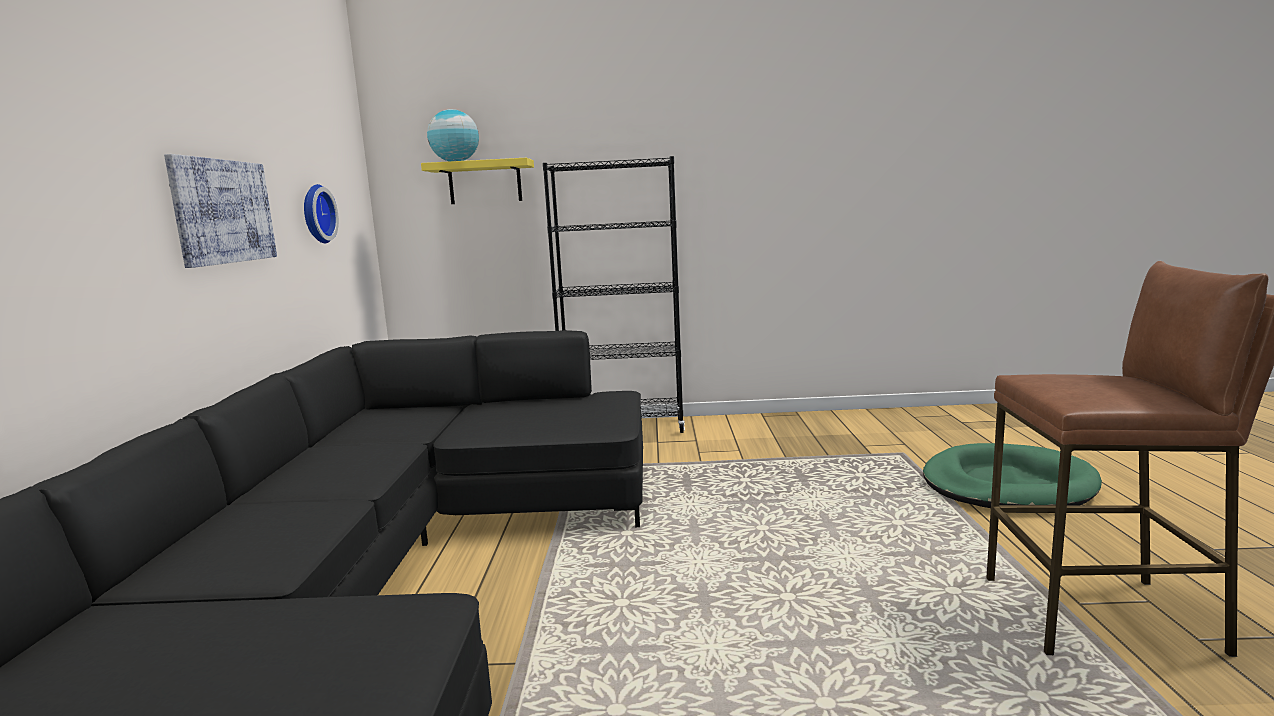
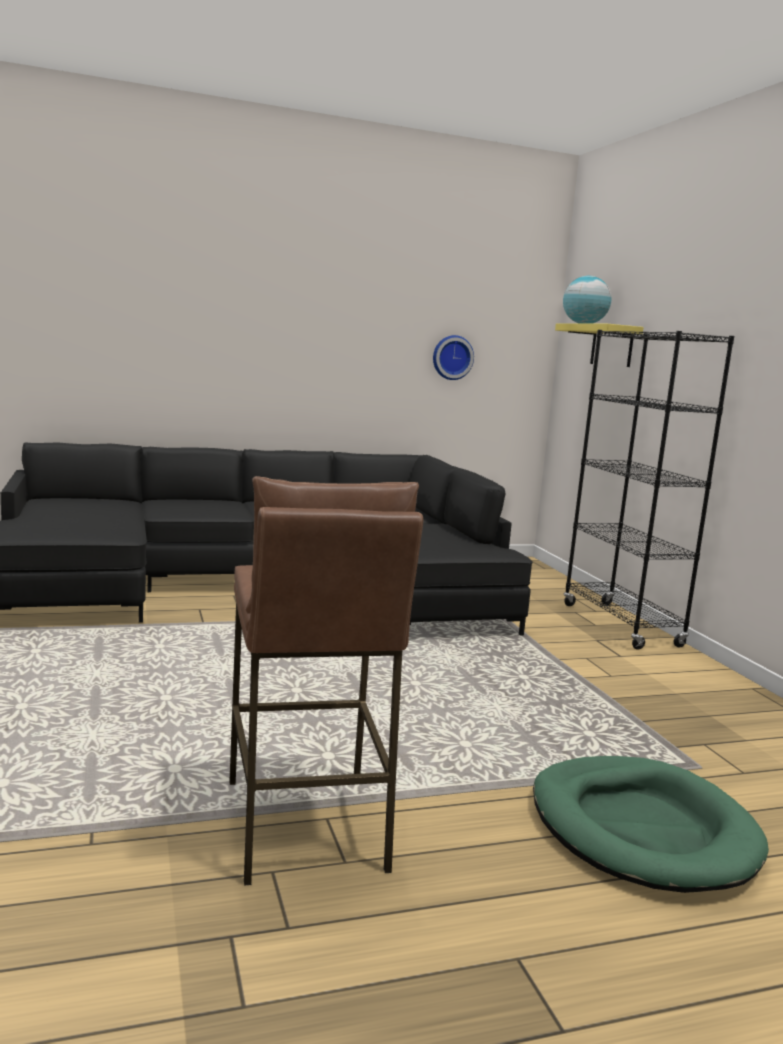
camera: 70 degrees right, 0 degrees up
picture [164,154,277,268] -> none

